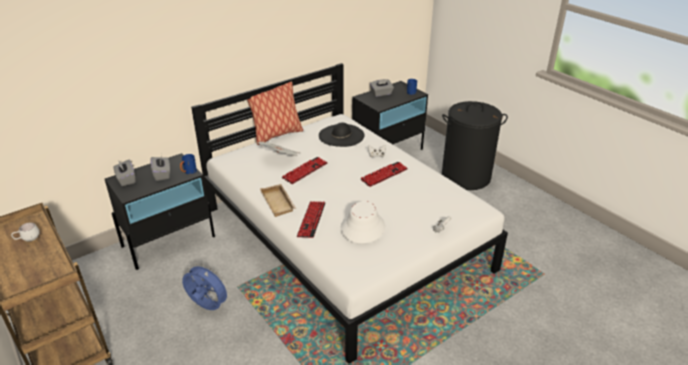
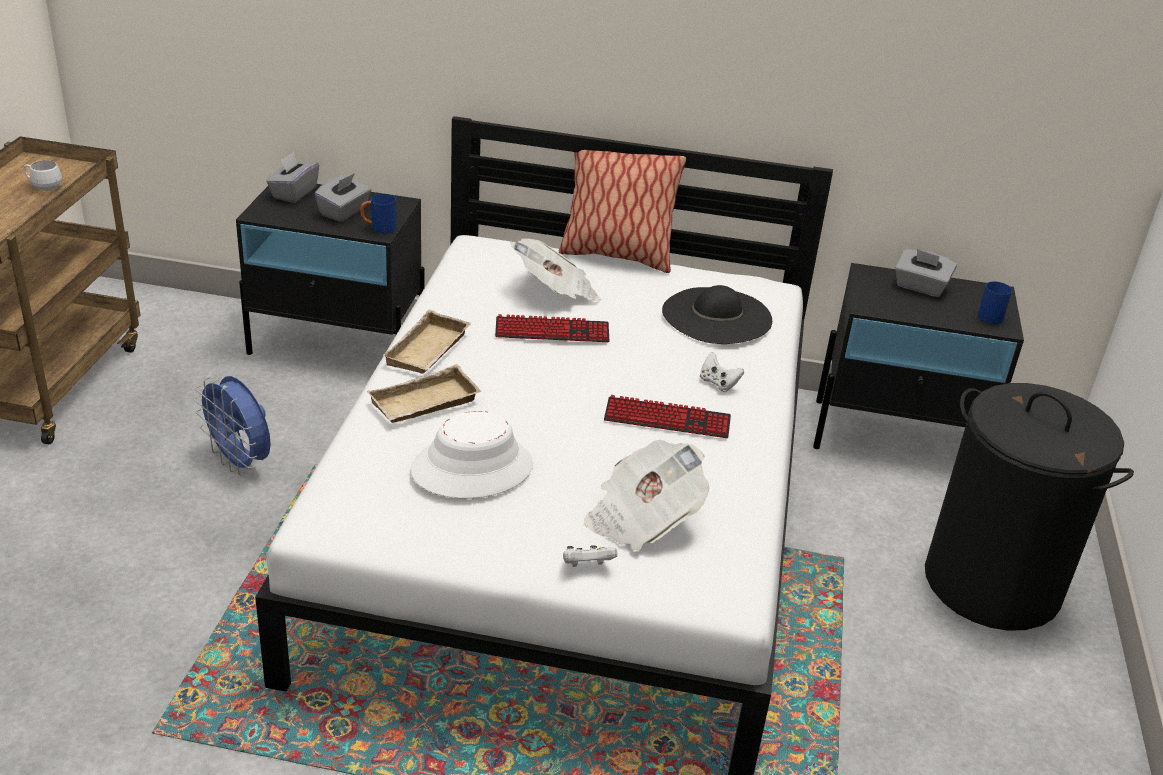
camera: 45 degrees right, 0 degrees up
blue fan [182,262,231,310] -> blue fan turned 150 degrees clockwise [194,376,271,475]
keyboard [297,201,325,238] -> beige tray [367,364,481,423]
none -> newspaper [584,440,709,551]

